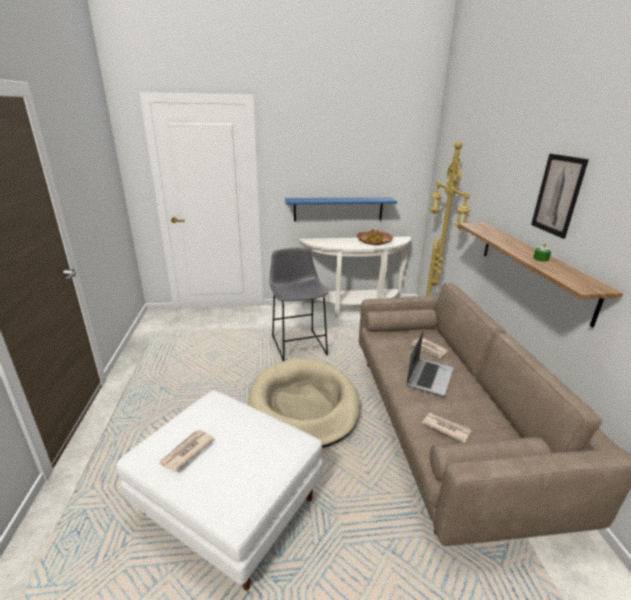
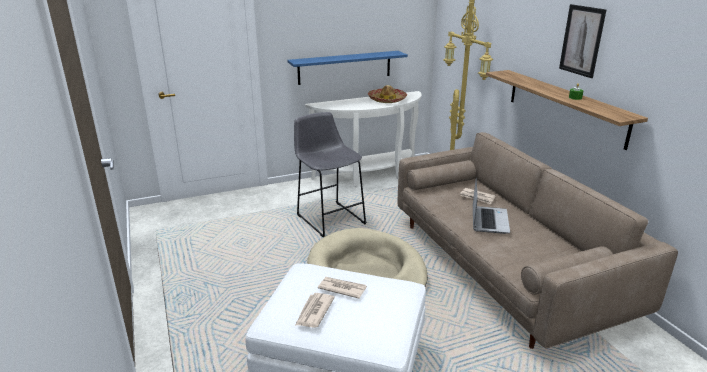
camera: 15 degrees left, 0 degrees up
newspaper [422,412,471,443] -> newspaper moved to [318,277,367,299]

